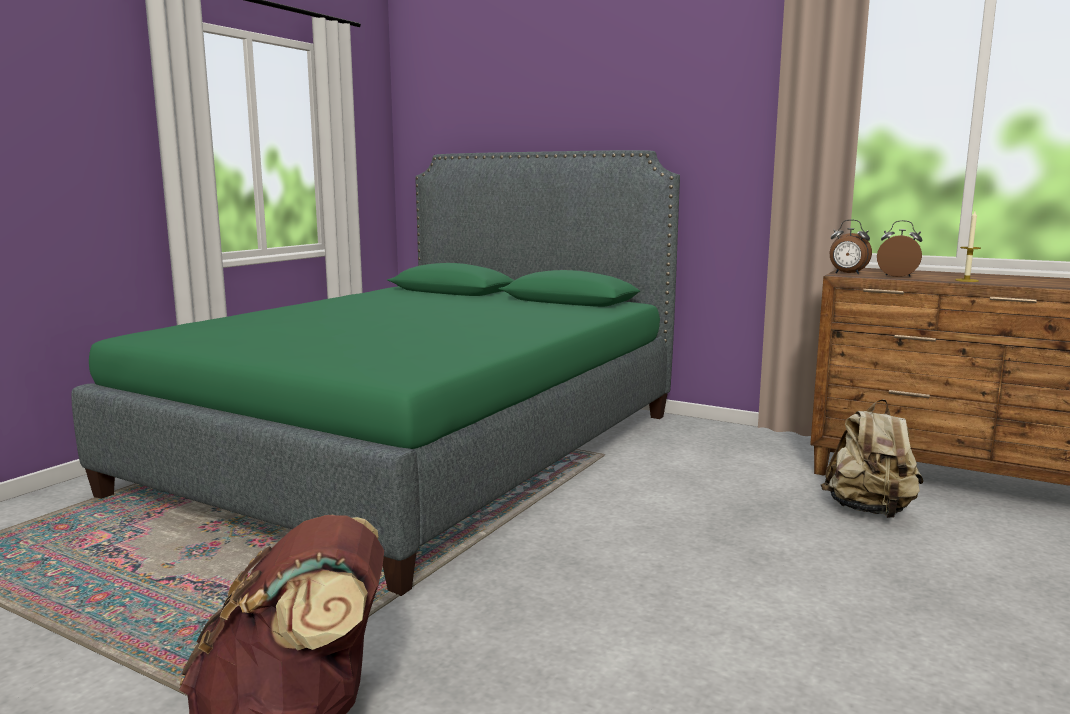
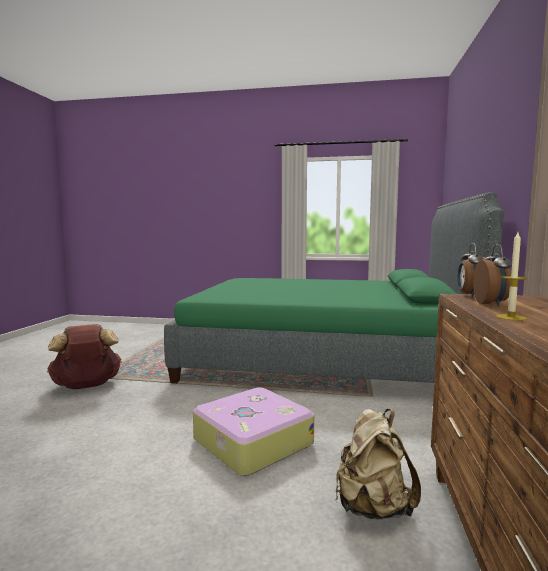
camera: 70 degrees right, 5 degrees down
none -> suitcase [193,387,314,476]

